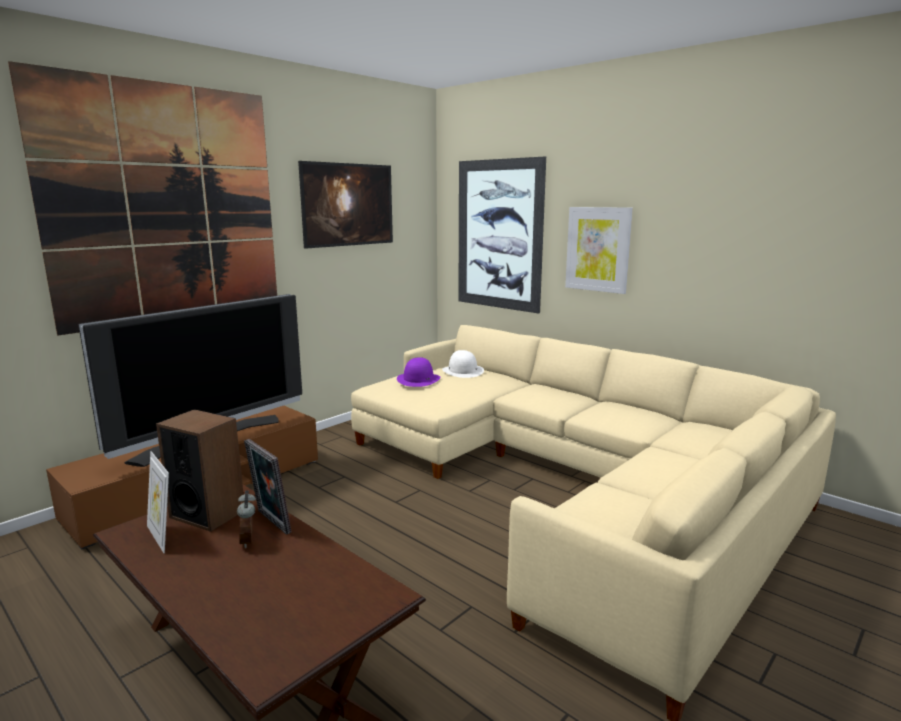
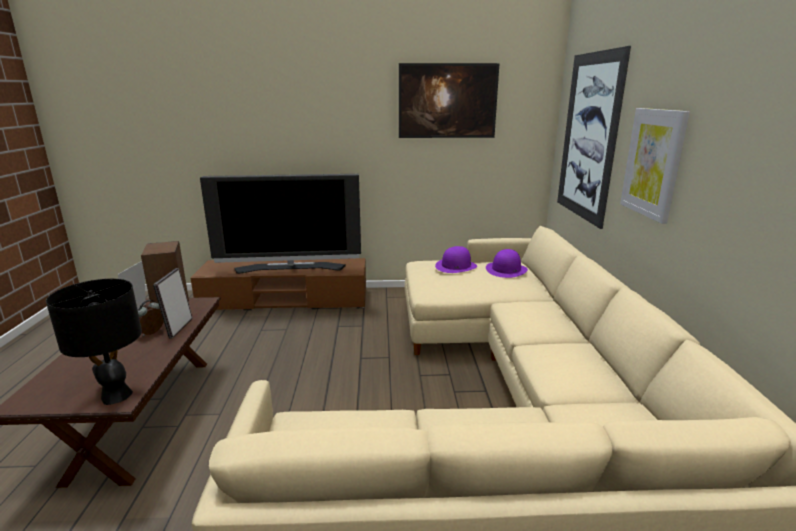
camera: 45 degrees right, 5 degrees up
picture [8,61,277,335] -> none
white hat [442,350,484,378] -> purple hat [486,249,528,278]
none -> black table lamp [46,279,142,405]

